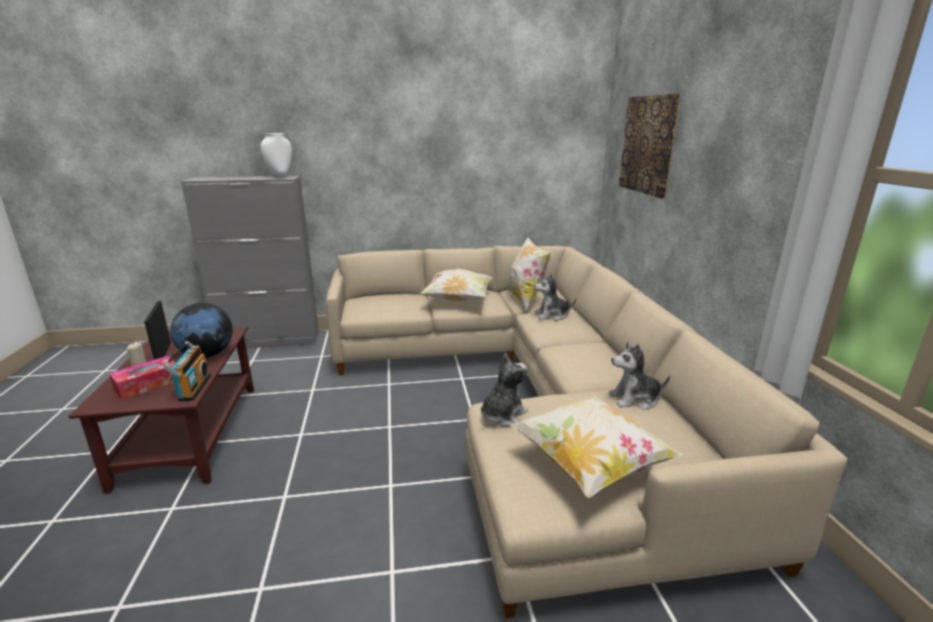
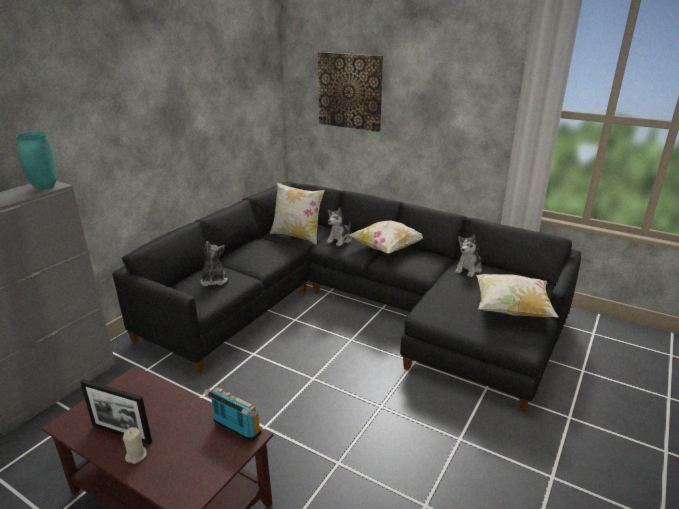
camera: 50 degrees left, 5 degrees up
tissue box [109,356,176,400] -> none
globe [170,303,233,358] -> none
white vase [260,133,292,178] -> turquoise vase [16,132,56,190]
beige sofa [326,246,848,619] -> black sofa [112,182,581,413]
pillow [420,269,493,301] -> pillow moved to [349,221,423,254]
plush toy [481,353,528,427] -> plush toy moved to [200,241,228,286]

